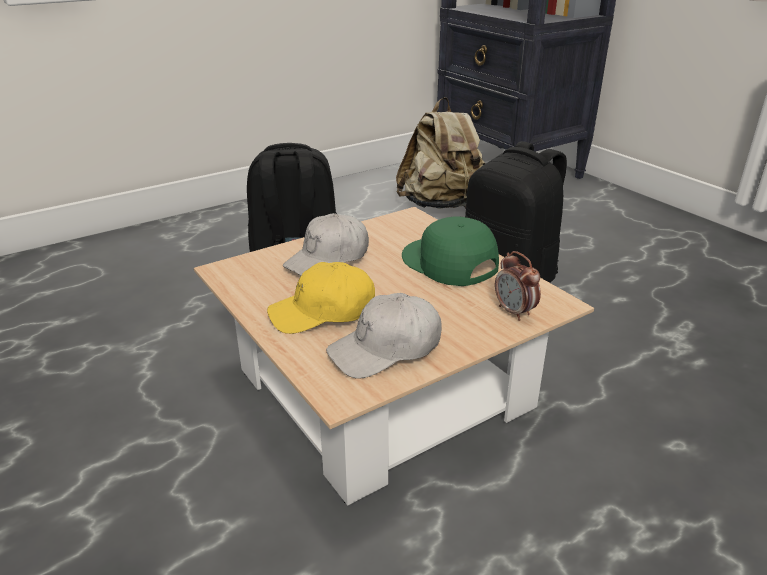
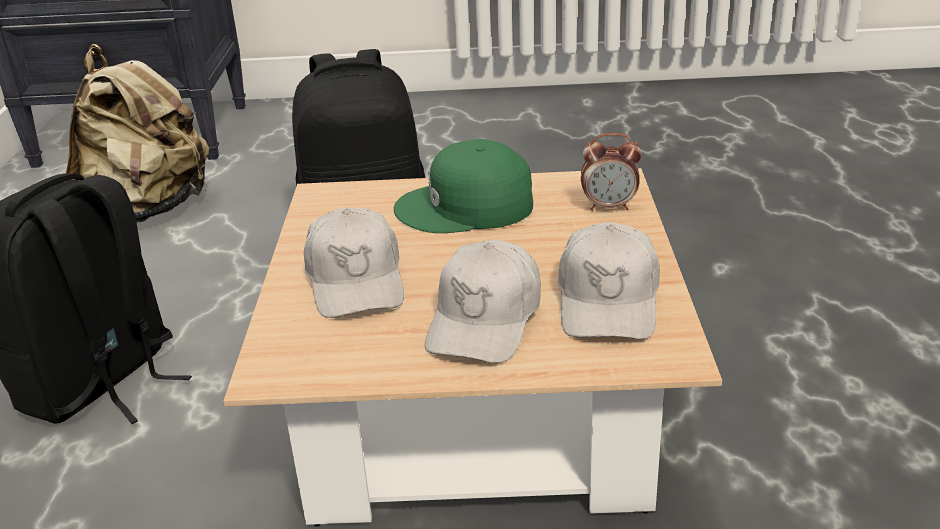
camera: 55 degrees left, 0 degrees up
yellow cap [267,262,375,334] -> white cap [425,240,541,363]

